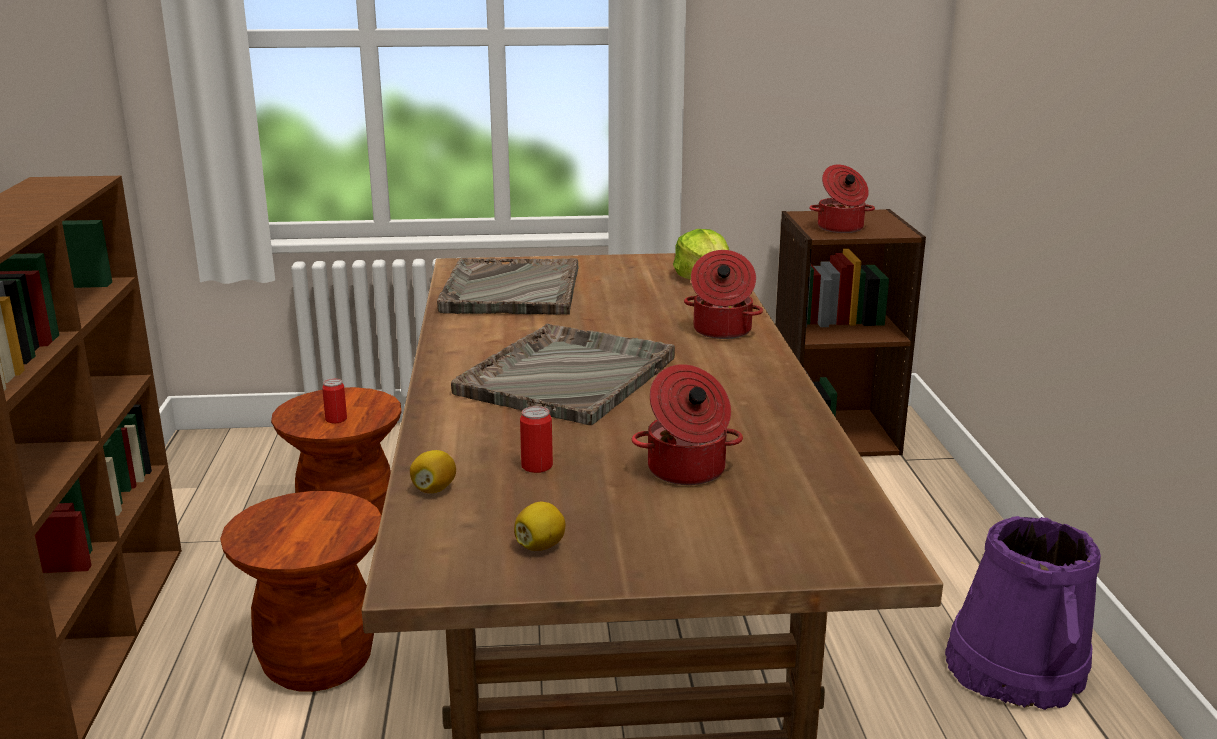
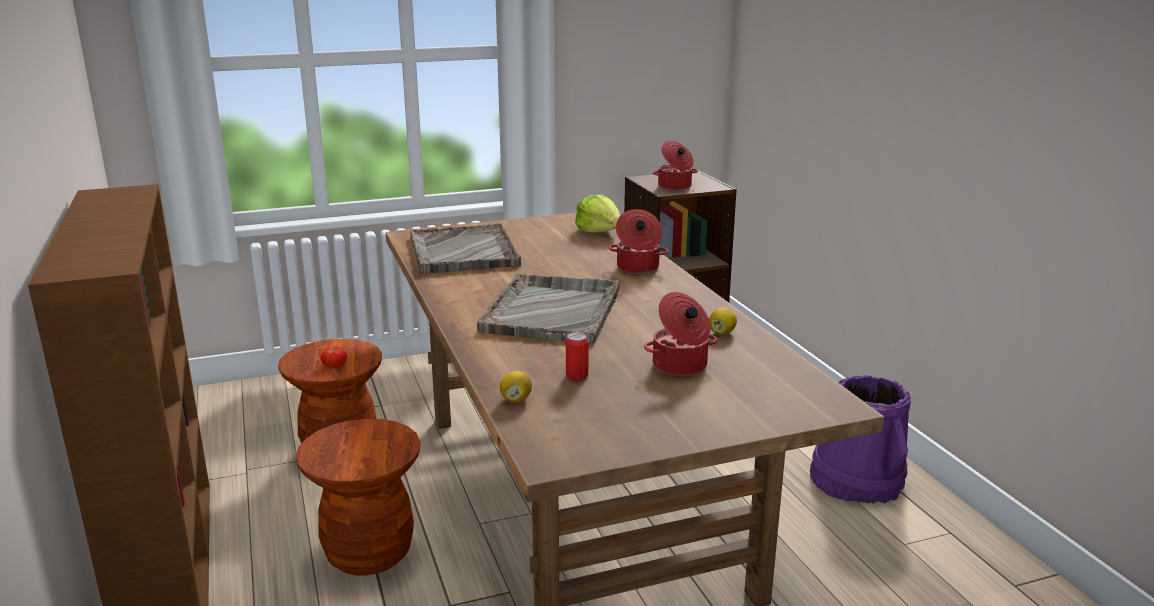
camera: 15 degrees left, 0 degrees up
can [322,379,347,423] -> tomato [320,345,347,368]
lemon [514,502,566,551] -> lemon moved to [709,307,737,335]

